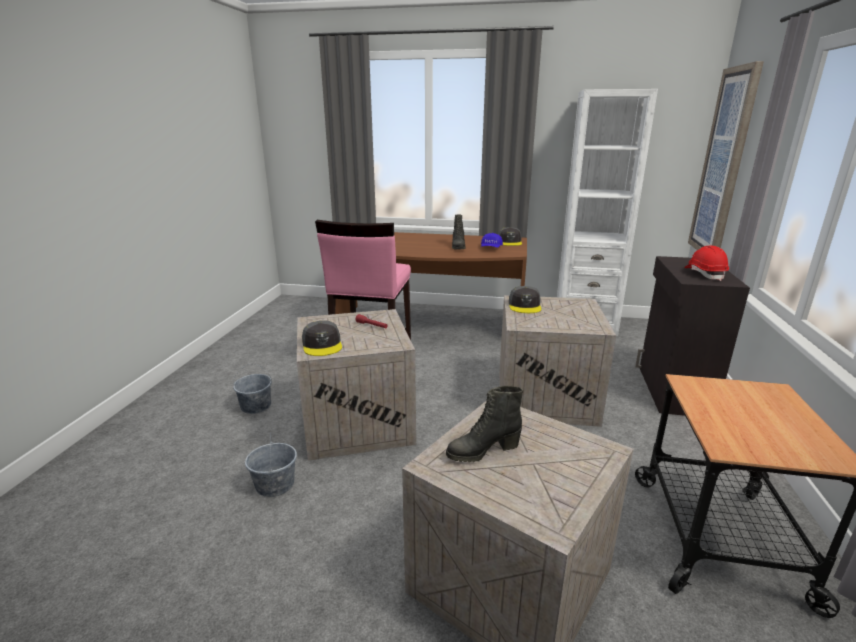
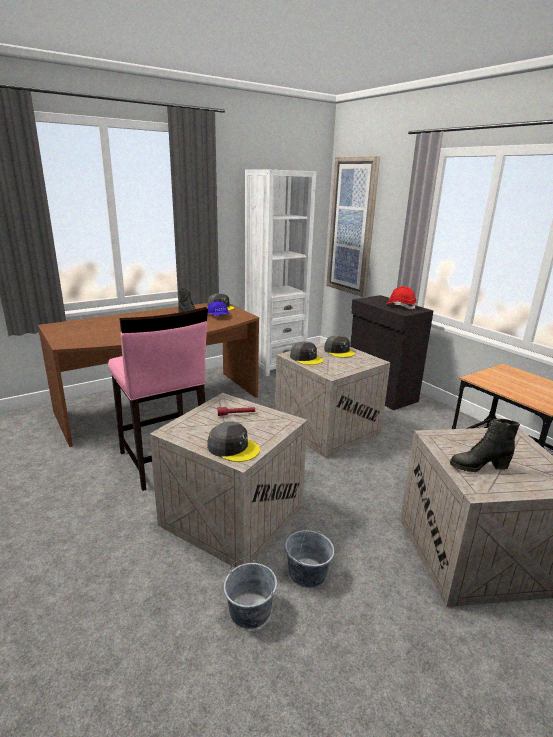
camera: 45 degrees left, 0 degrees up
grey bucket [233,364,272,414] -> grey bucket moved to [285,522,335,588]
black boot [446,386,523,462] -> black boot turned 60 degrees clockwise [450,419,520,472]
none -> grey cap [324,335,355,358]

